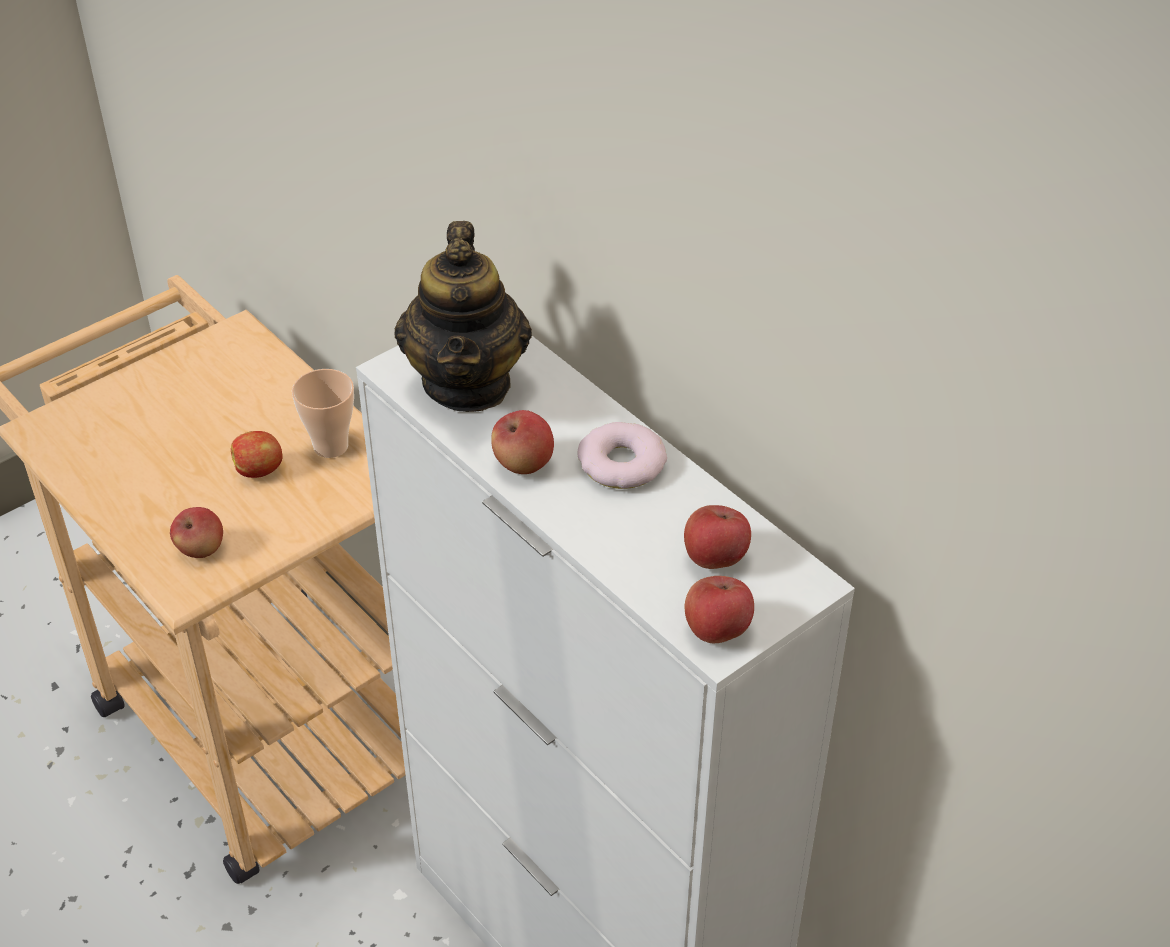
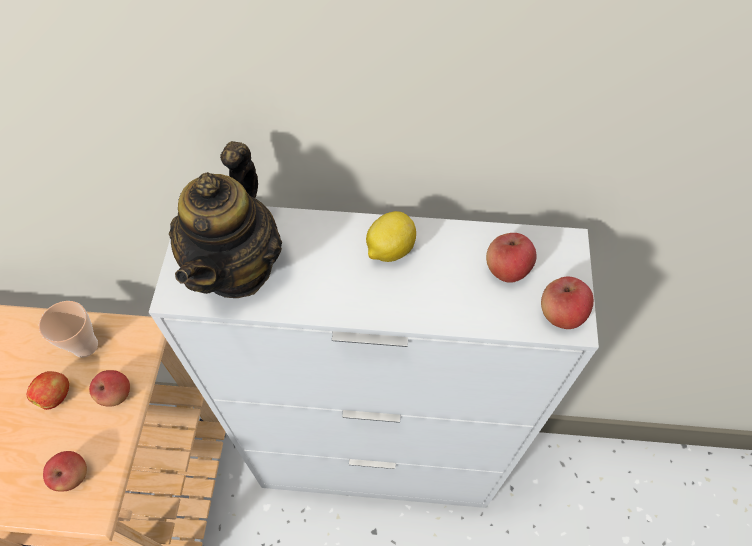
camera: 45 degrees left, 15 degrees up
teapot [394,221,532,412] -> teapot turned 60 degrees clockwise [169,141,282,298]
apple [491,410,554,474] -> apple moved to [89,370,130,407]
donut [577,422,667,489] -> lemon [366,211,416,262]

